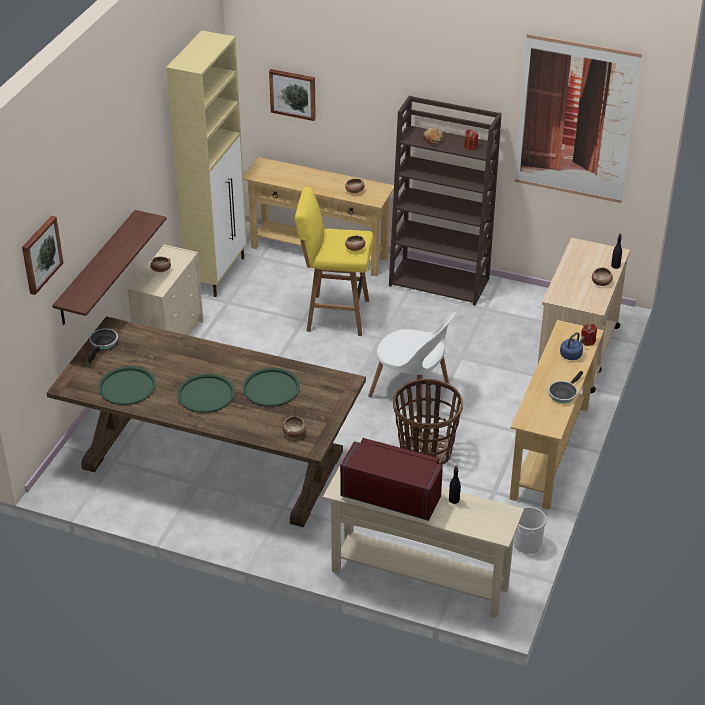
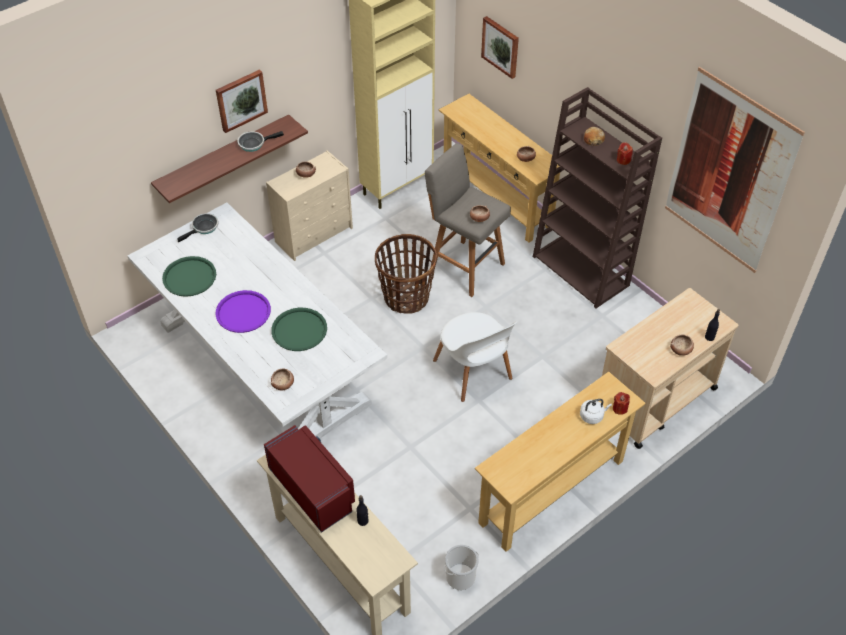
camera: 30 degrees right, 10 degrees up
picture [22,216,64,295] -> picture moved to [216,69,268,133]
brown dining table [47,316,366,527] -> white dining table [128,202,387,439]
green tray [177,374,235,413] -> purple tray [215,290,271,333]
yellow stool [295,187,374,336] -> grey stool [425,143,511,297]
basket [393,379,463,465] -> basket moved to [375,234,437,314]
frying pan [548,371,583,403] -> frying pan moved to [237,131,284,152]
blue kettle [560,332,585,360] -> white kettle [580,399,612,424]

